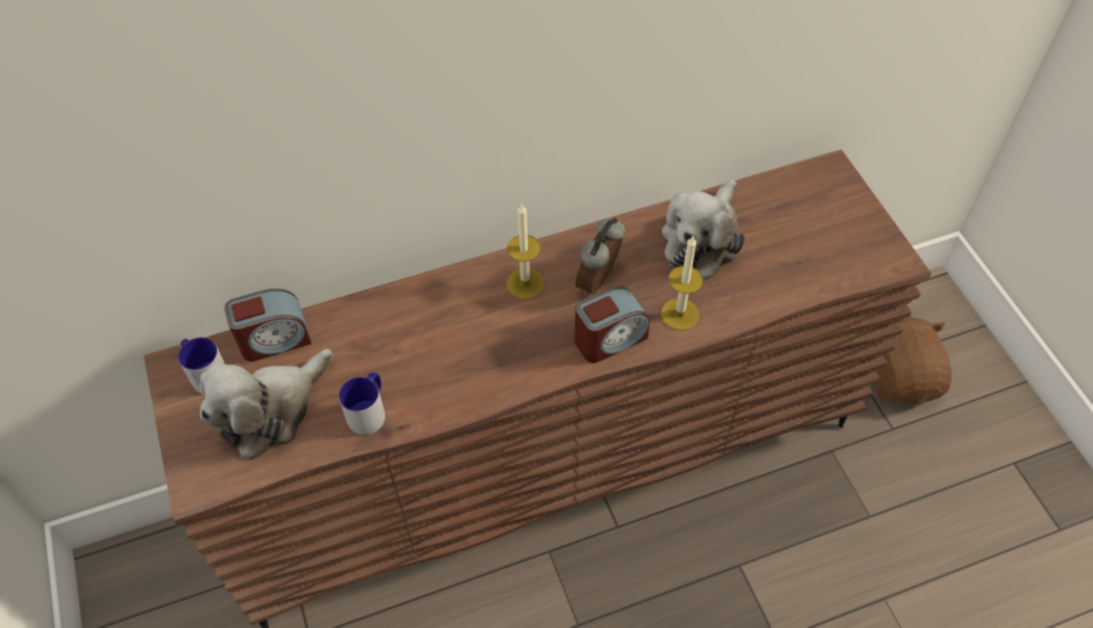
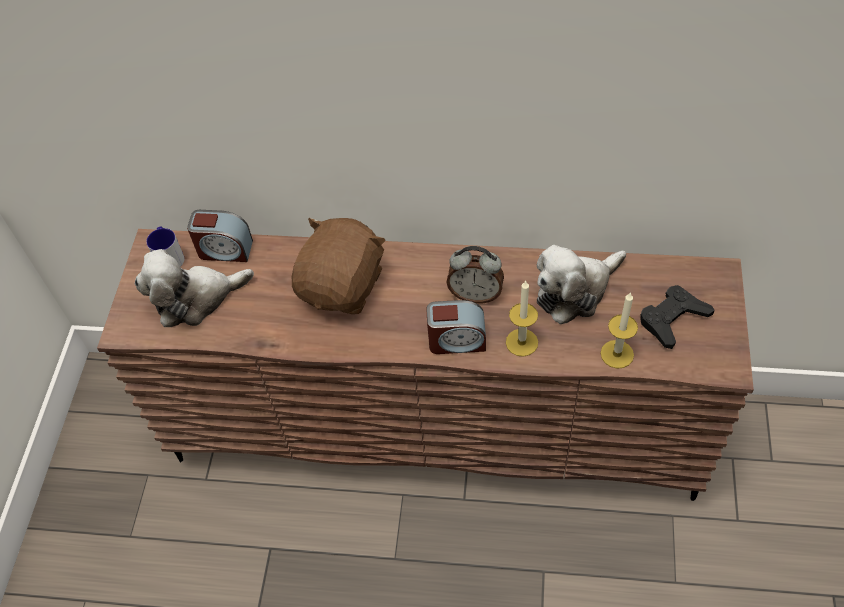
camera: 30 degrees right, 0 degrees up
mug [339,372,385,435] -> none
candle [507,203,544,299] -> candle moved to [601,292,638,369]
alarm clock [575,218,625,295] -> alarm clock turned 135 degrees counterclockwise [446,246,504,304]
brown plush toy [876,316,952,404] -> brown plush toy moved to [292,218,386,314]
none -> black game controller [640,285,715,349]

